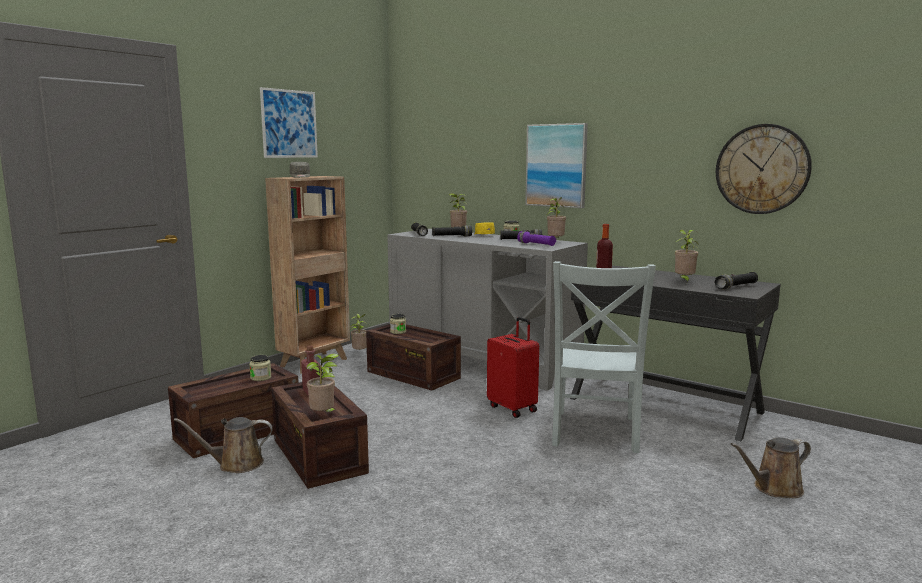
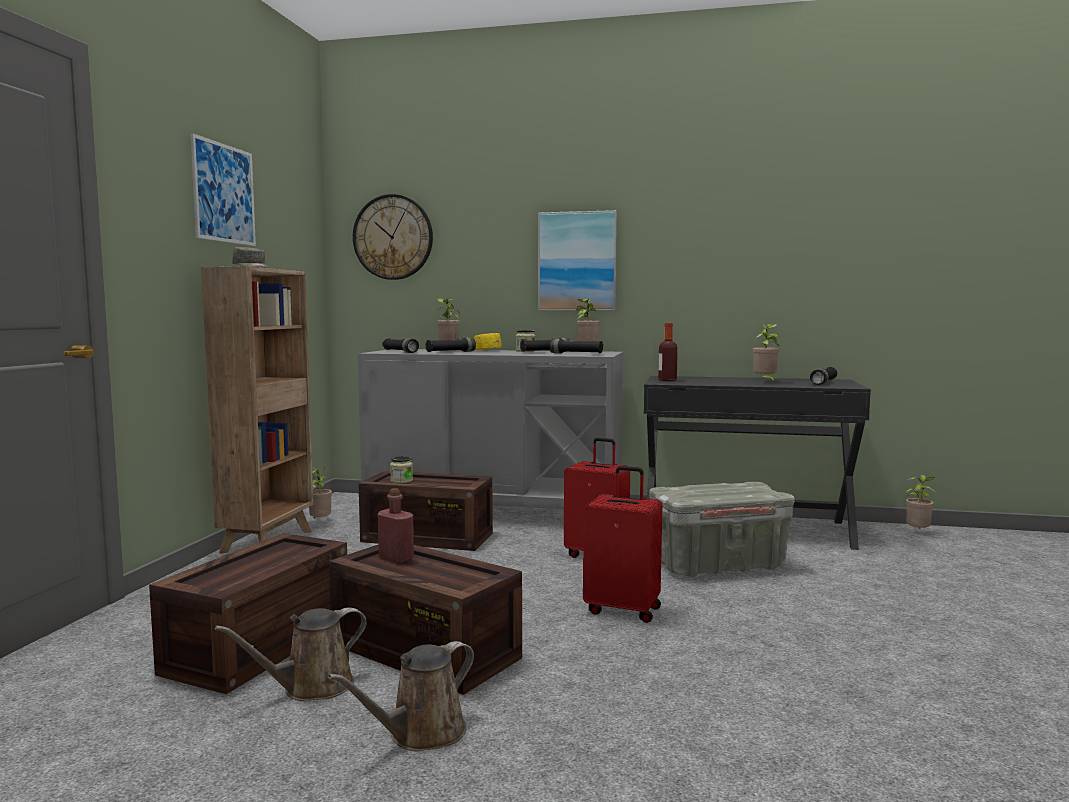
camera: 25 degrees left, 5 degrees down
jar [249,355,271,381] -> none
potted plant [306,354,340,412] -> potted plant moved to [906,475,935,530]
purple flashlight [517,231,556,246] -> black flashlight [549,339,603,354]
grey chair [552,261,656,453] -> grey storage box [649,482,795,577]
wall clock [716,124,812,214] -> wall clock moved to [353,194,433,280]
brown watering can [731,437,811,498] -> brown watering can moved to [328,641,474,751]
none -> red suitcase [583,466,662,623]

